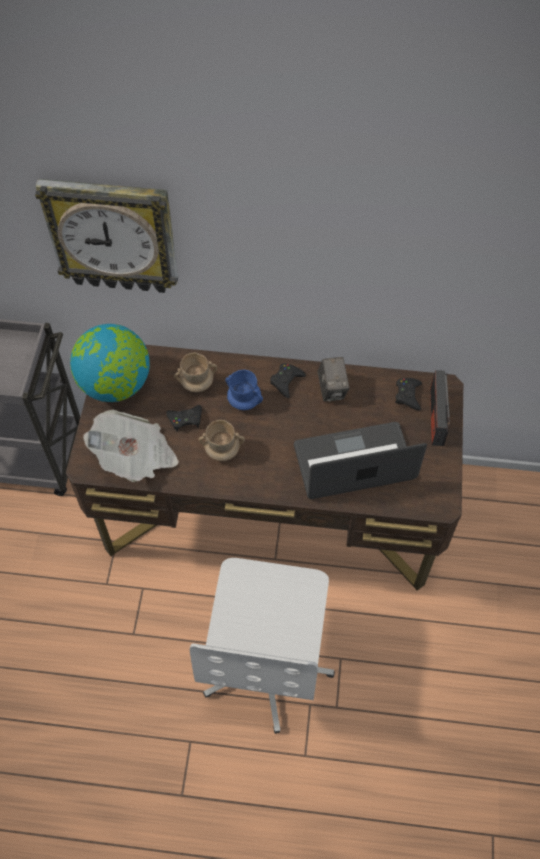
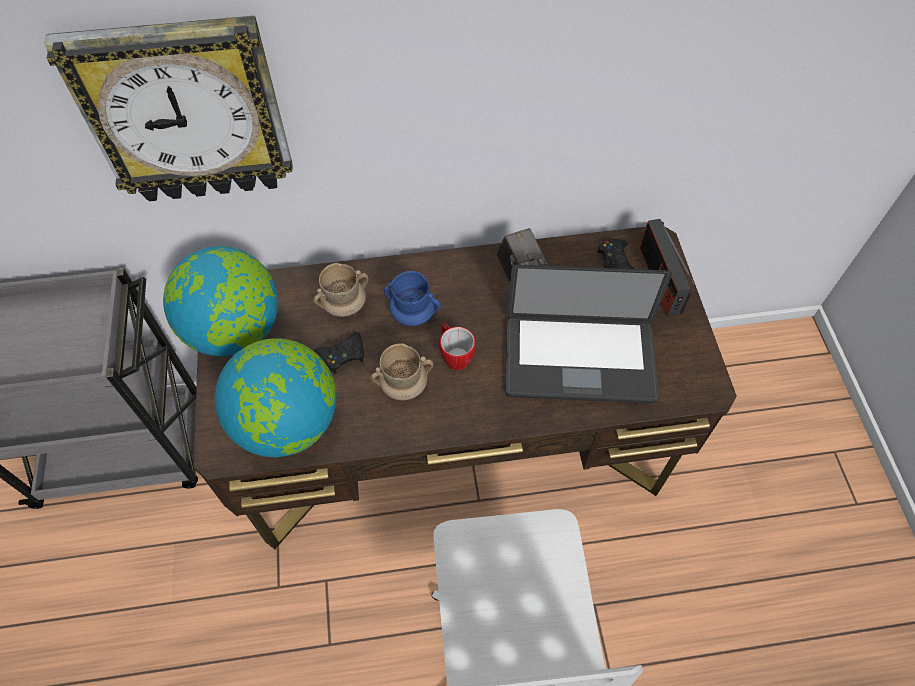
camera: 15 degrees left, 0 degrees up
newspaper [83,410,179,482] -> globe [214,338,336,457]
black game controller [270,363,306,398] -> none
laptop [294,422,427,499] -> laptop turned 150 degrees counterclockwise [506,265,672,403]
none -> mug [439,323,476,370]

